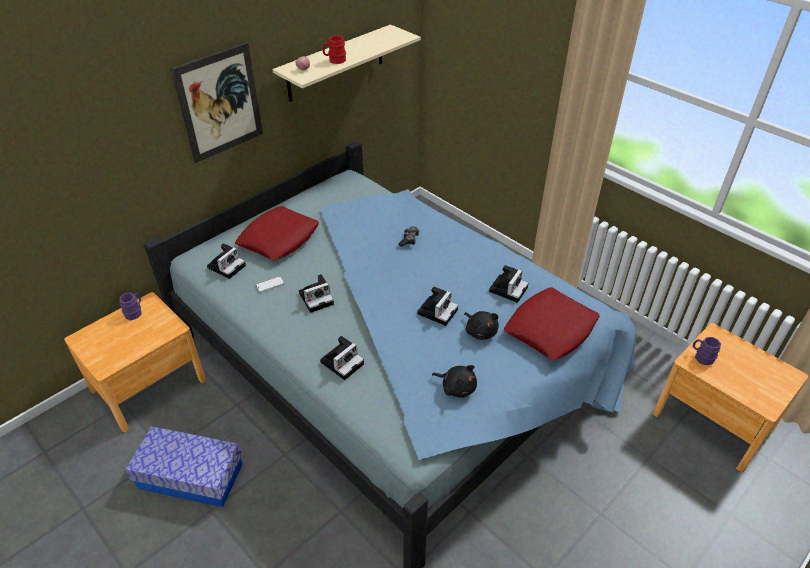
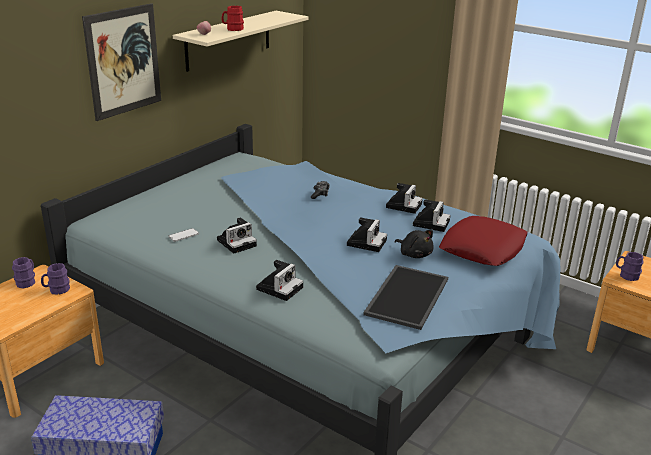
camera: 10 degrees left, 15 degrees down
camera [207,243,246,279] -> camera moved to [386,183,423,214]
red pillow [235,206,319,261] -> none
black plush toy [432,365,477,398] -> tray [363,265,448,330]
none -> purple mug [41,263,70,295]

